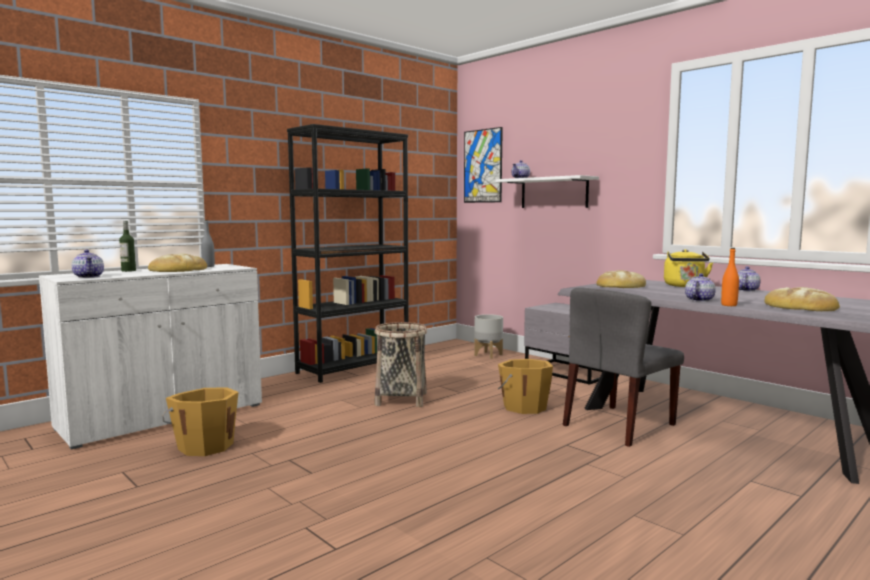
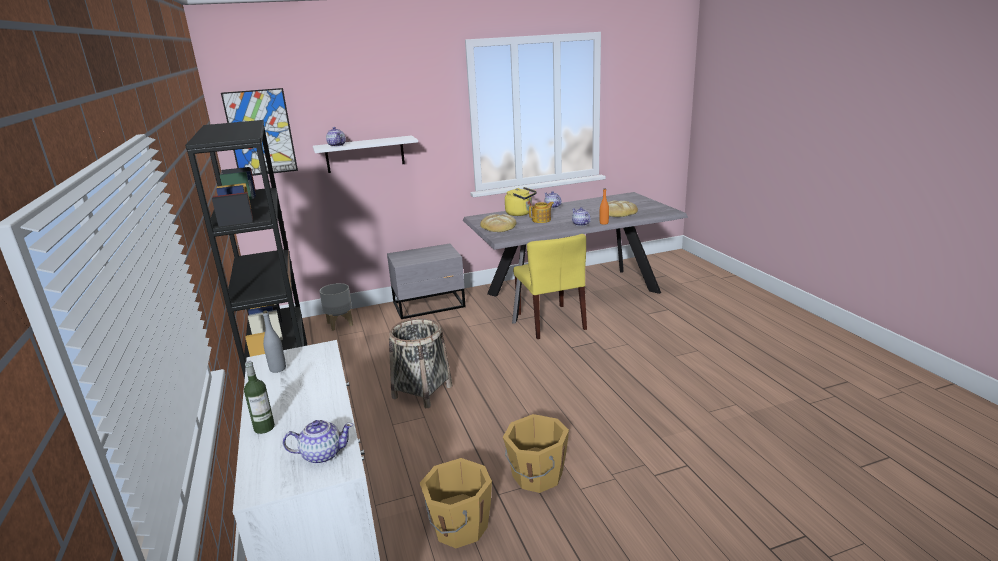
camera: 65 degrees left, 15 degrees up
bread [148,253,207,272] -> none
orange bucket [498,359,553,414] -> orange bucket moved to [503,414,569,493]
grey chair [563,288,684,447] -> yellow chair [513,234,587,339]
none -> teapot [529,202,554,223]

